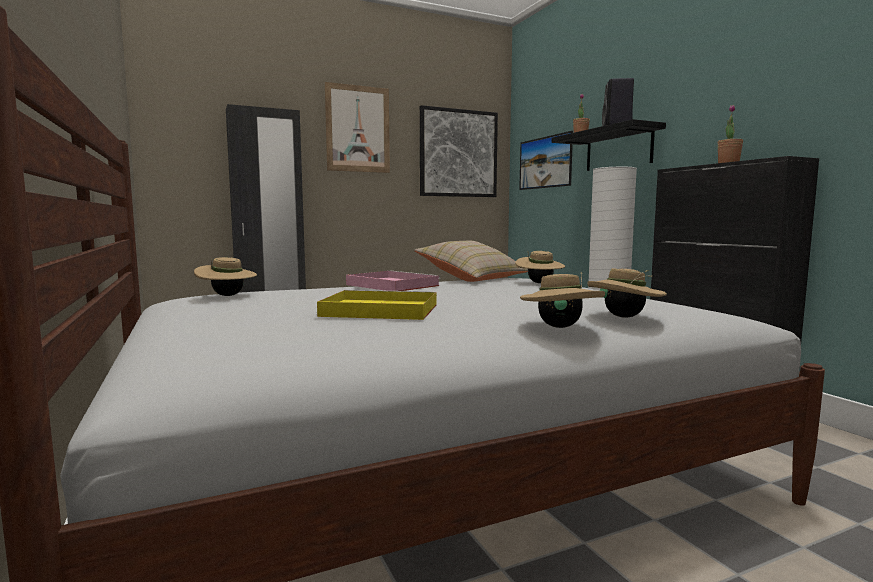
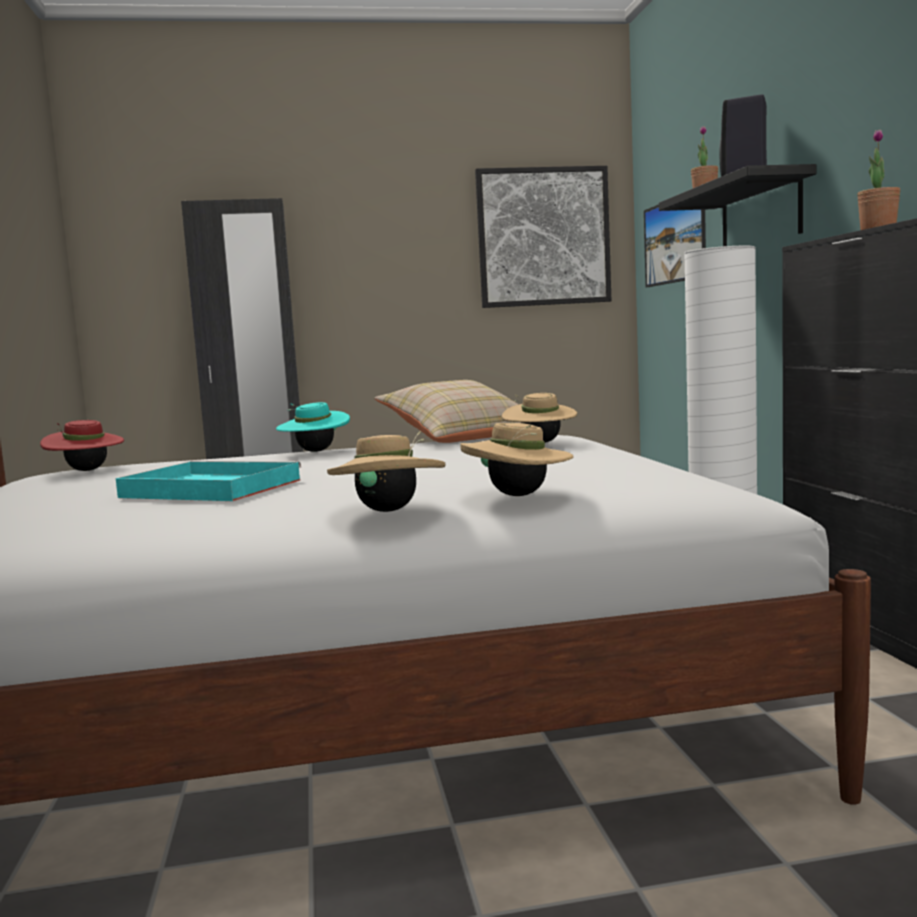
camera: 15 degrees right, 0 degrees up
beige hat [194,257,257,296] -> red hat [40,420,124,471]
yellow tray [317,290,437,320] -> turquoise tray [116,461,301,501]
picture [325,82,390,173] -> none
pink tray [346,270,440,291] -> turquoise hat [276,402,350,452]

